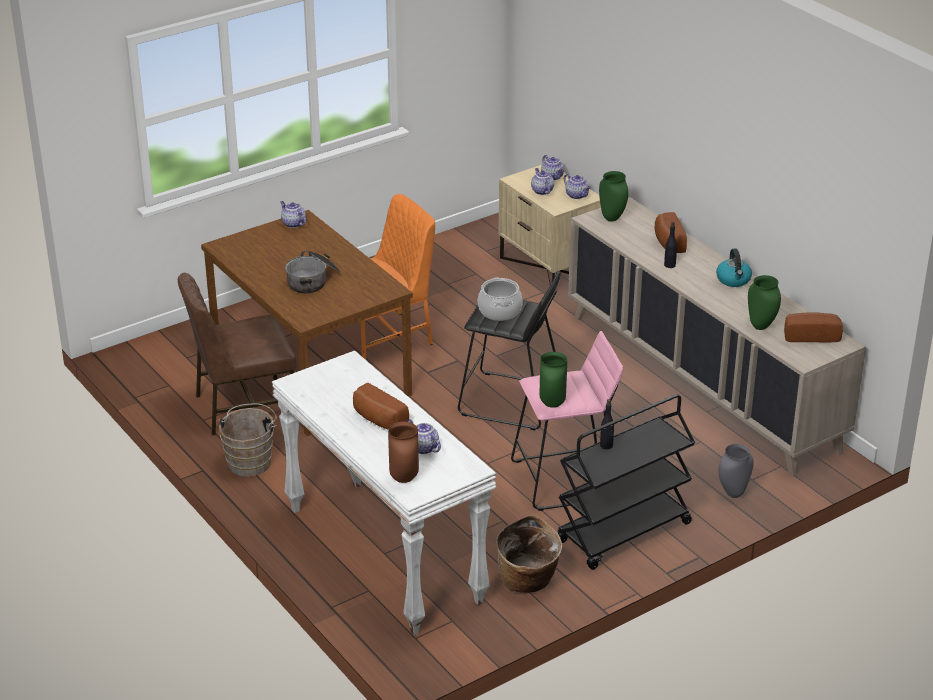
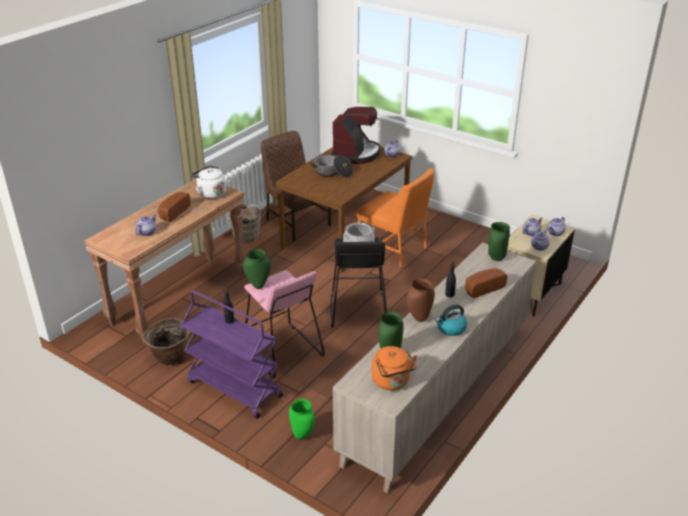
camera: 70 degrees right, 0 degrees up
white console table [272,350,496,635] -> brown console table [84,179,246,344]
brown vase [388,422,419,483] -> brown vase moved to [407,279,435,322]
black cart [557,394,695,570] -> purple cart [181,290,283,419]
grey vase [718,444,754,498] -> green vase [289,399,315,440]
bread [784,312,843,342] -> orange kettle [372,346,417,390]
none -> white kettle [190,165,226,199]
none -> coffee machine [331,107,381,164]

